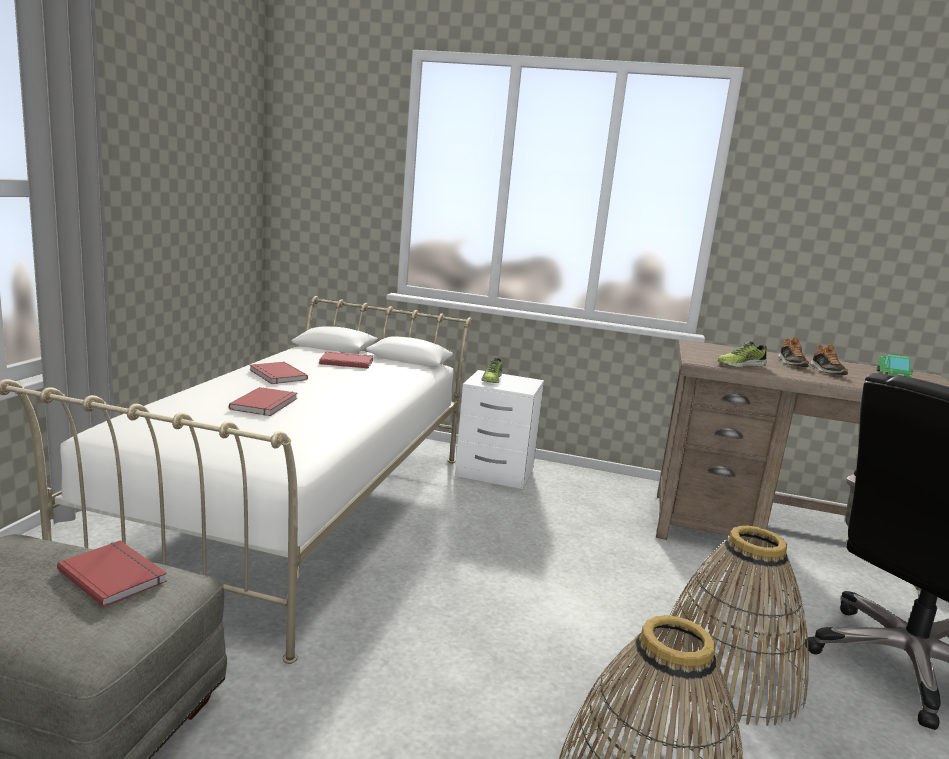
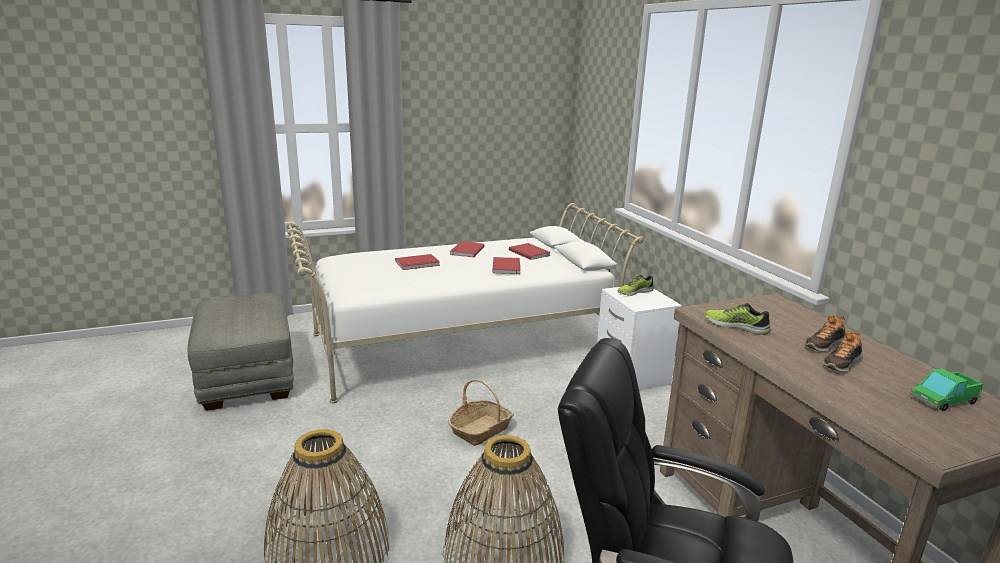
camera: 55 degrees right, 5 degrees up
red book [57,541,167,607] -> red book moved to [492,257,520,274]
none -> basket [448,379,514,446]

